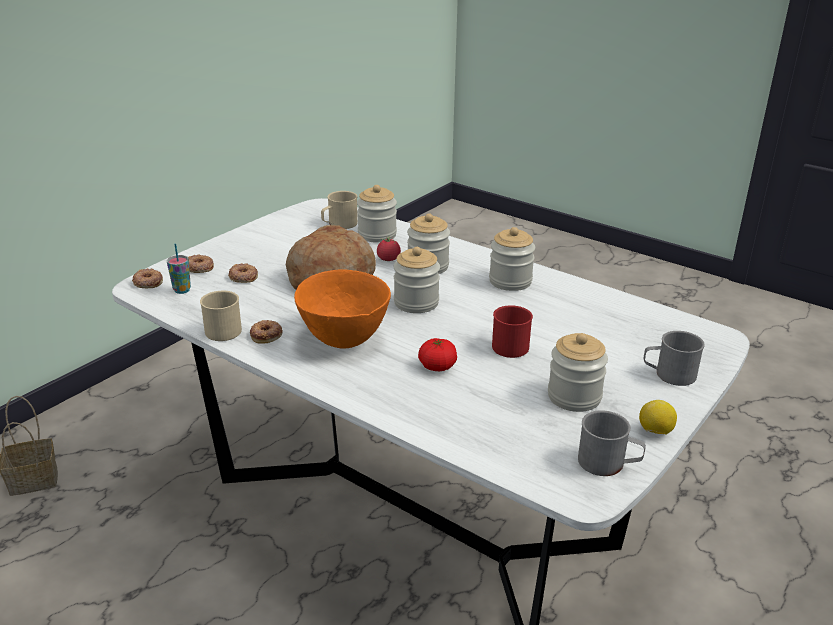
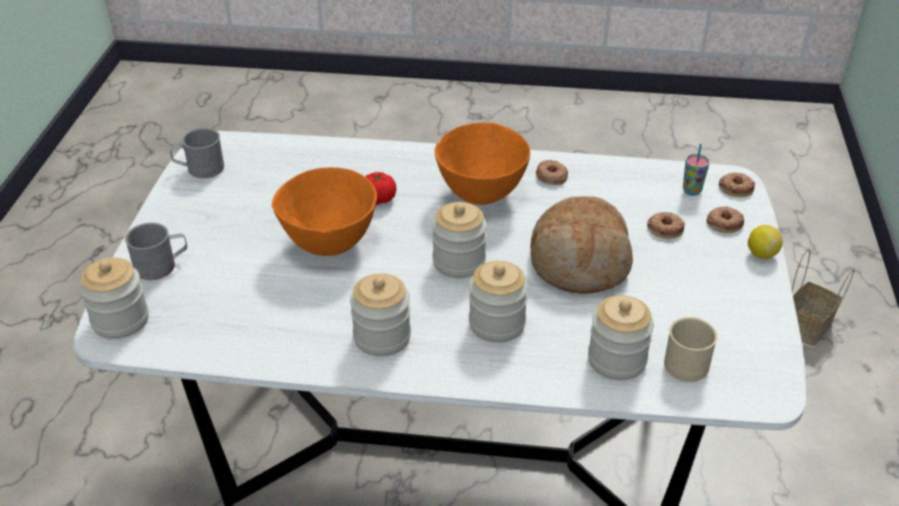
camera: 150 degrees right, 10 degrees up
beige mug [200,291,242,341] -> none
tomato [377,237,401,261] -> none
red mug [492,305,533,358] -> orange bowl [272,167,377,256]
jar [548,333,608,412] -> jar moved to [79,257,149,339]
lemon [639,400,677,435] -> lemon moved to [748,225,783,259]

